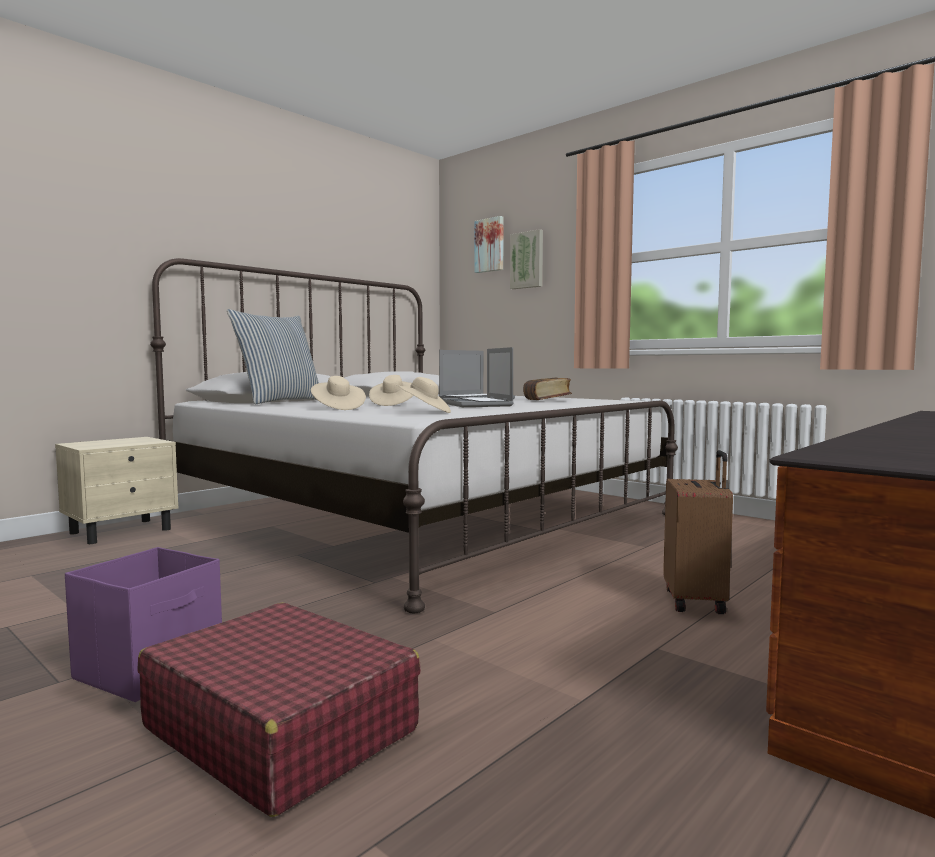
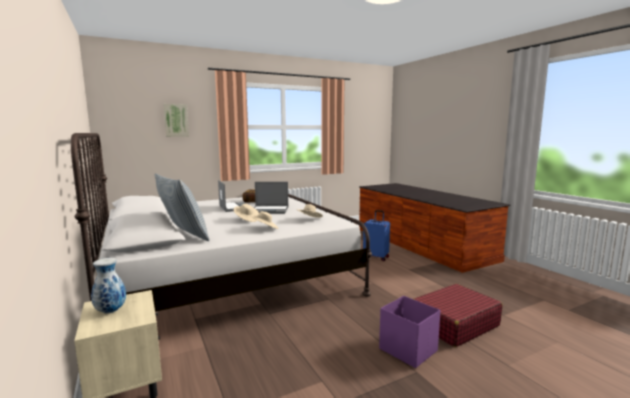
camera: 70 degrees left, 5 degrees up
picture [474,216,504,273] -> none
brown suitcase [663,450,733,614] -> blue suitcase [363,210,390,261]
none -> vase [91,258,126,314]

